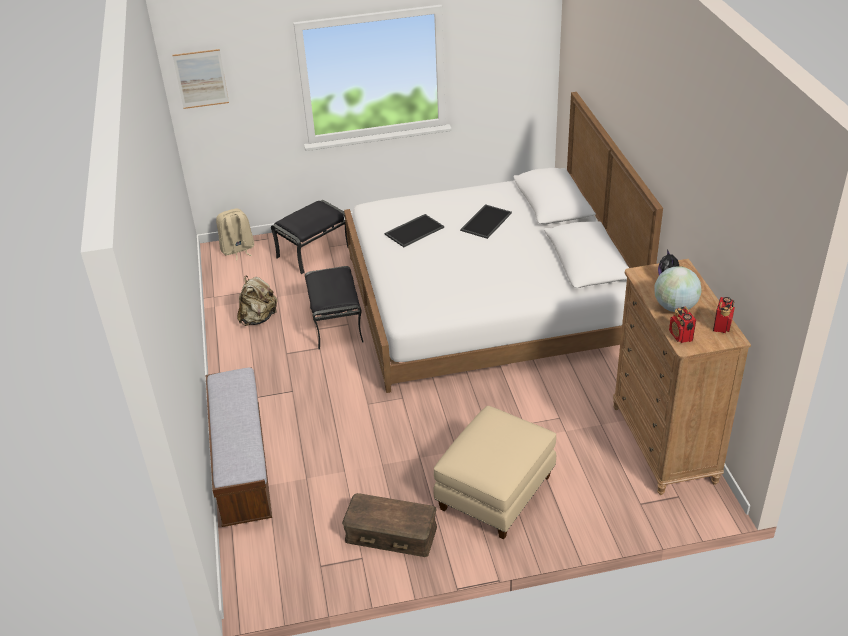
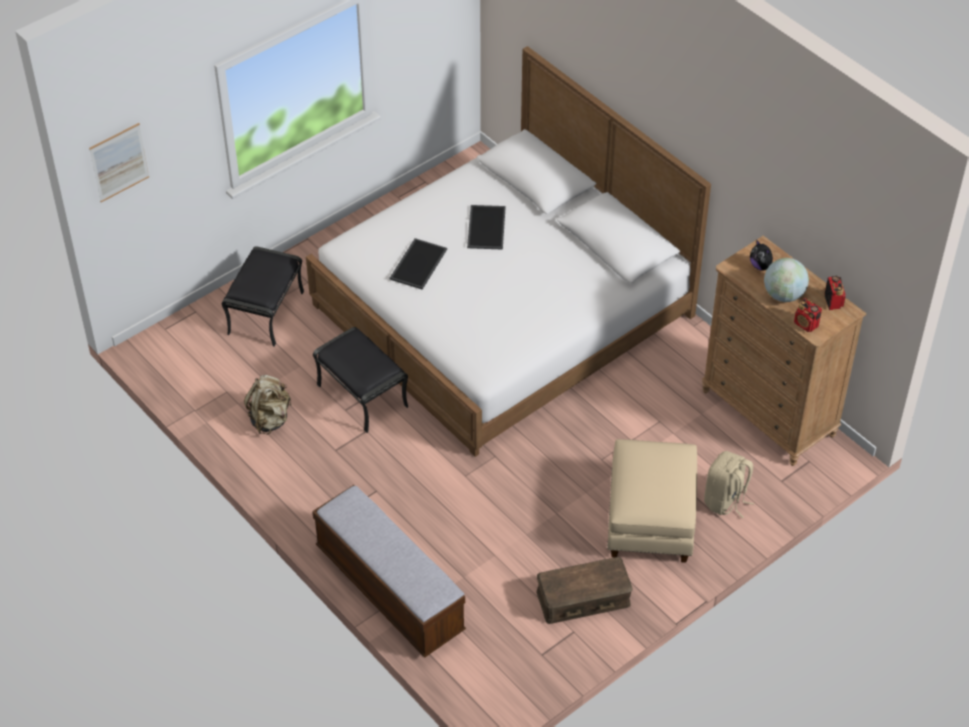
camera: 30 degrees left, 10 degrees up
beige backpack [216,209,255,260] -> beige backpack moved to [704,451,754,518]

